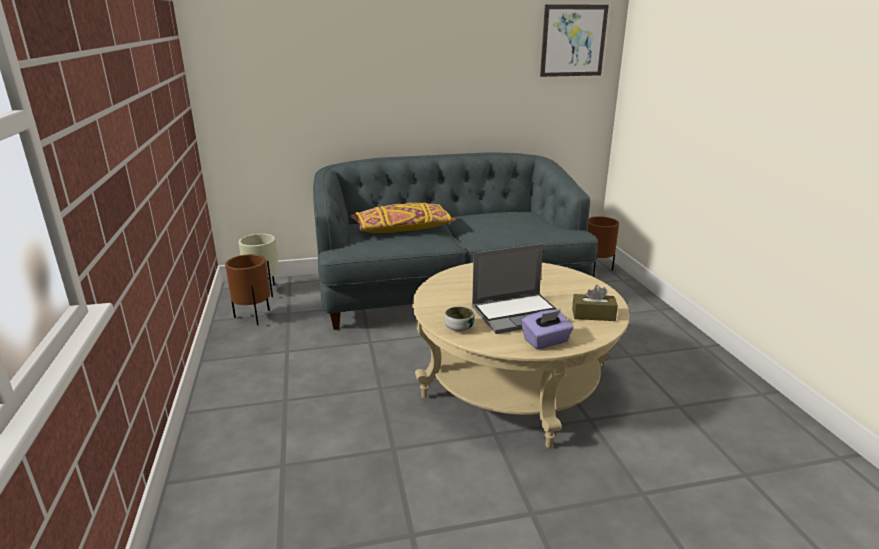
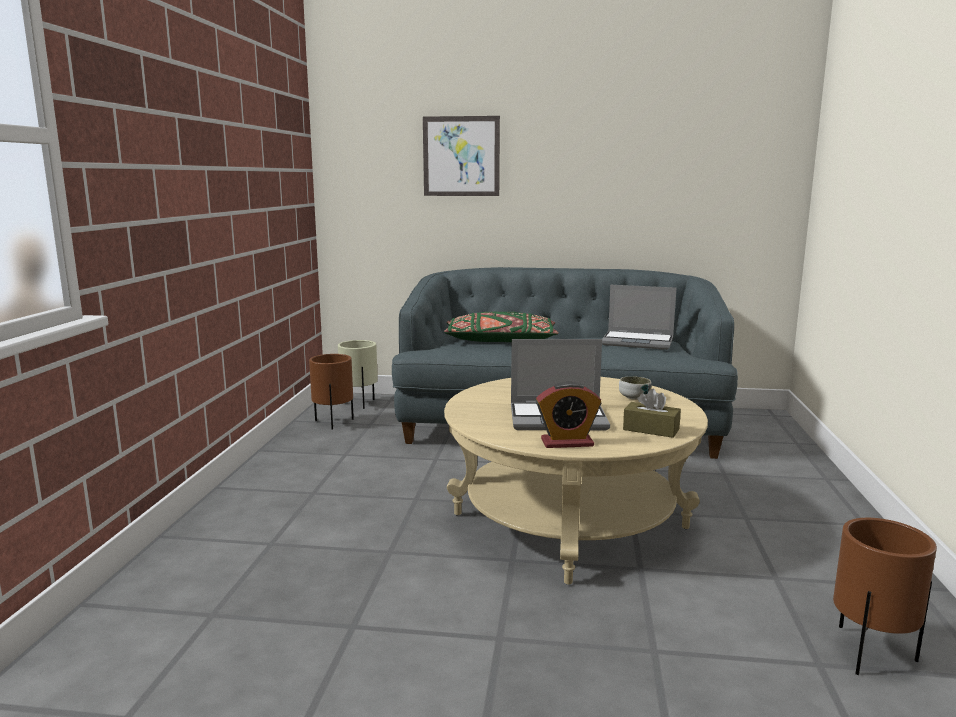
camera: 20 degrees right, 10 degrees down
yellow pillow [350,203,456,233] -> green pillow [444,312,559,342]
bowl [444,307,474,331] -> bowl moved to [619,376,652,400]
purple tissue box [521,310,574,349] -> alarm clock [536,382,601,448]
picture [540,4,609,77] -> picture moved to [423,116,500,196]
brown planter [588,216,619,277] -> brown planter moved to [833,518,937,675]
none -> laptop [602,285,676,350]

